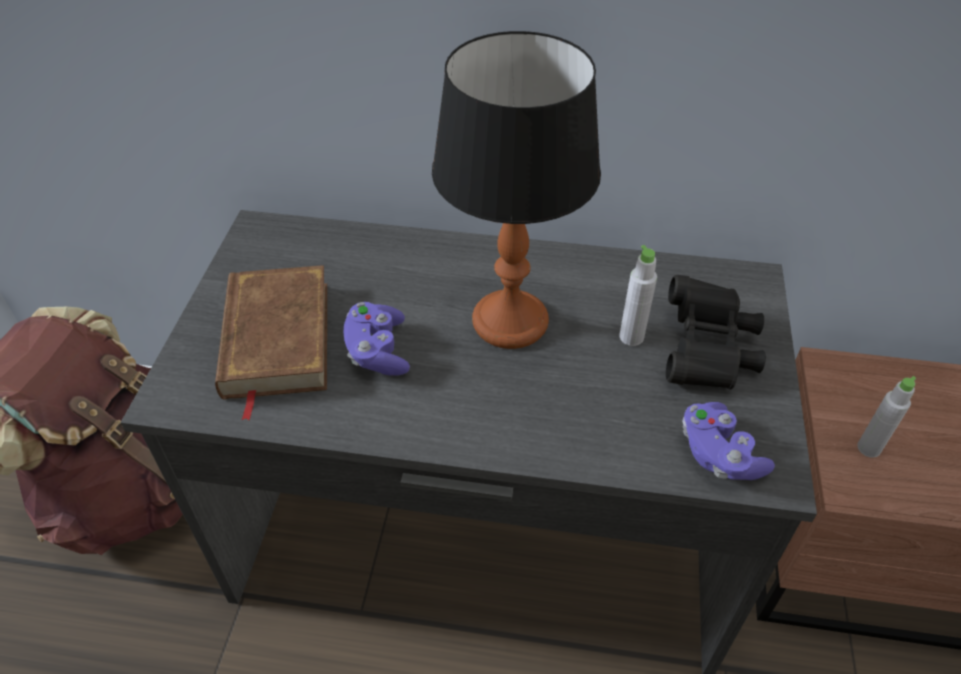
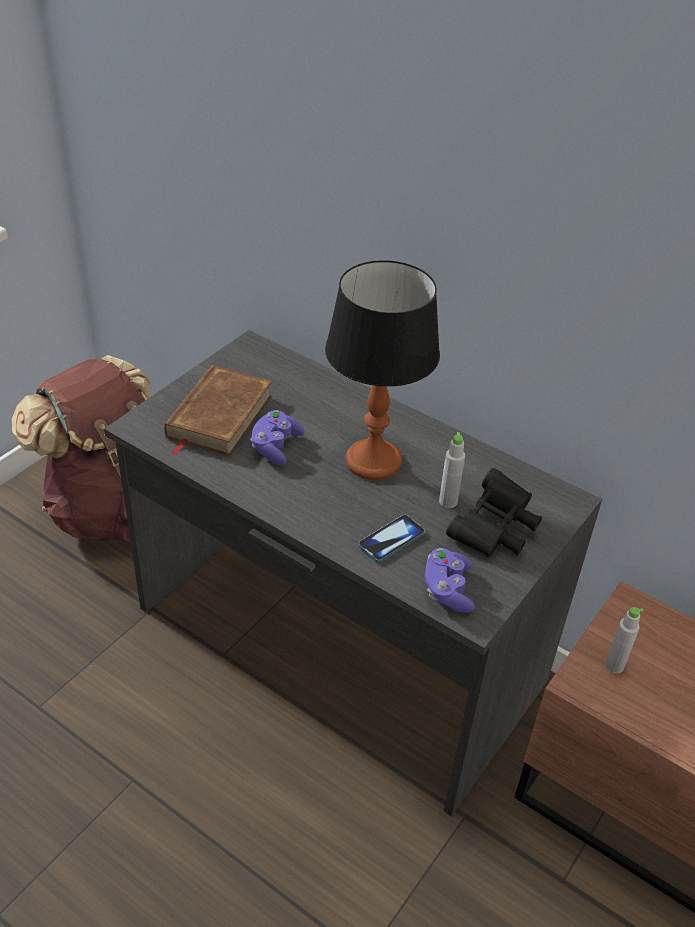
camera: 25 degrees right, 5 degrees down
none -> phone [358,514,425,562]

